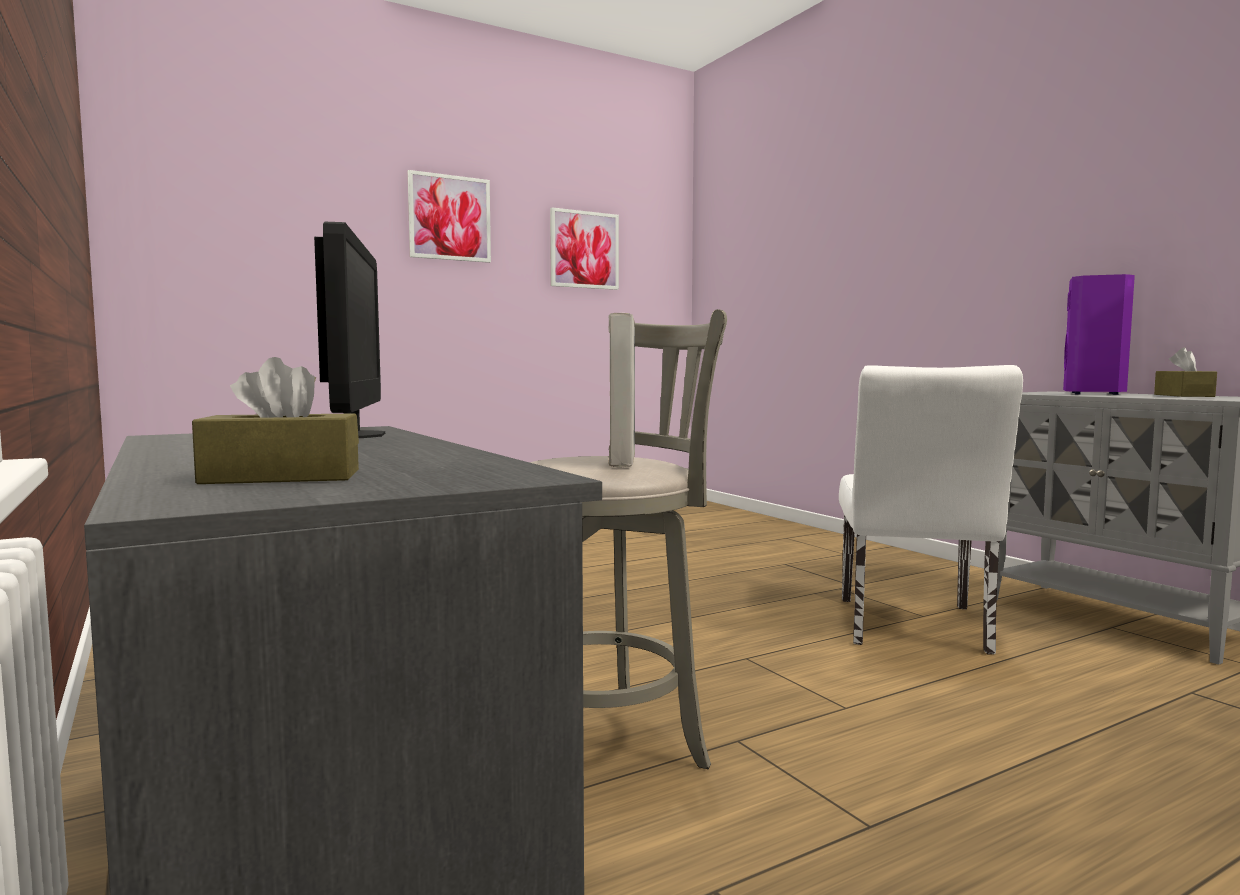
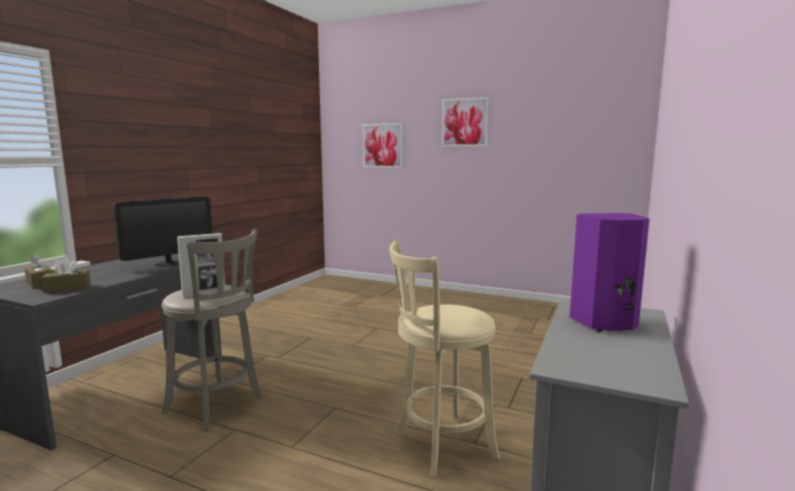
camera: 55 degrees right, 5 degrees up
picture [550,207,619,290] -> picture moved to [363,123,403,168]
white chair [839,365,1023,655] -> beige stool [389,240,500,477]
brown tissue box [1154,347,1217,397] -> brown tissue box moved to [42,258,91,293]

